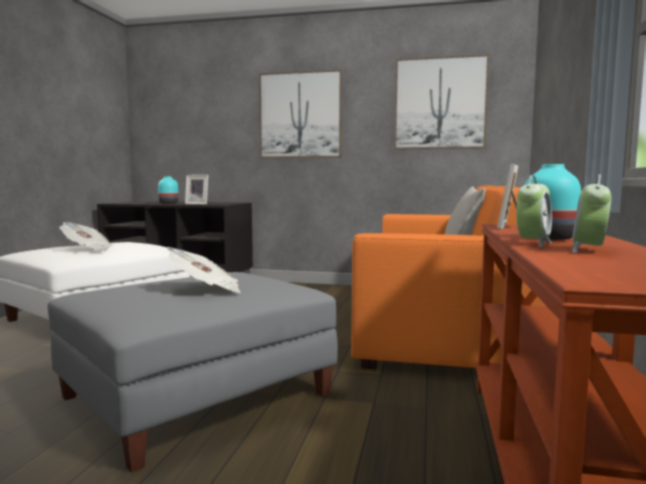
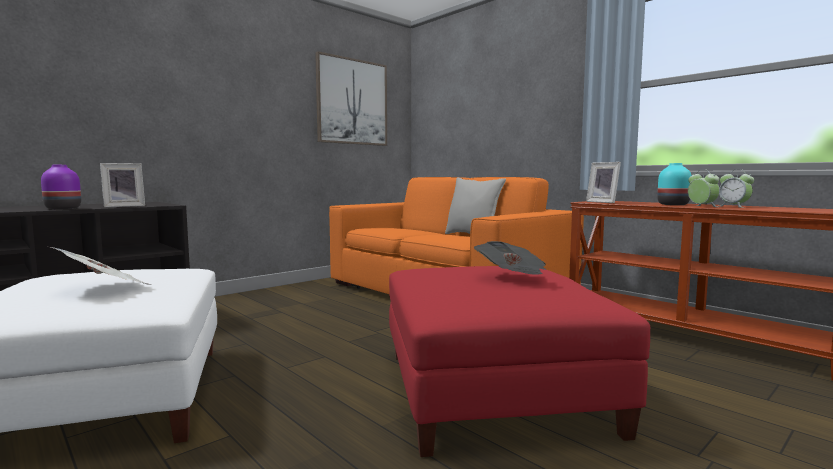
camera: 55 degrees left, 0 degrees up
grey ottoman [48,272,338,473] -> red ottoman [389,266,650,457]
turquoise vase [158,176,179,204] -> purple vase [41,165,81,209]
picture [259,69,342,158] -> none

